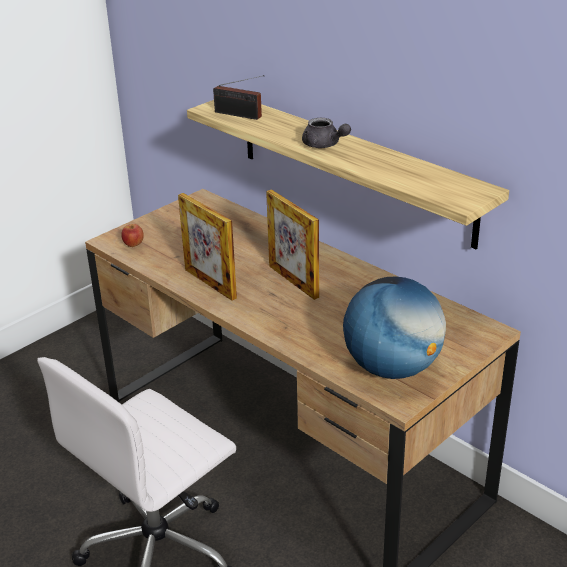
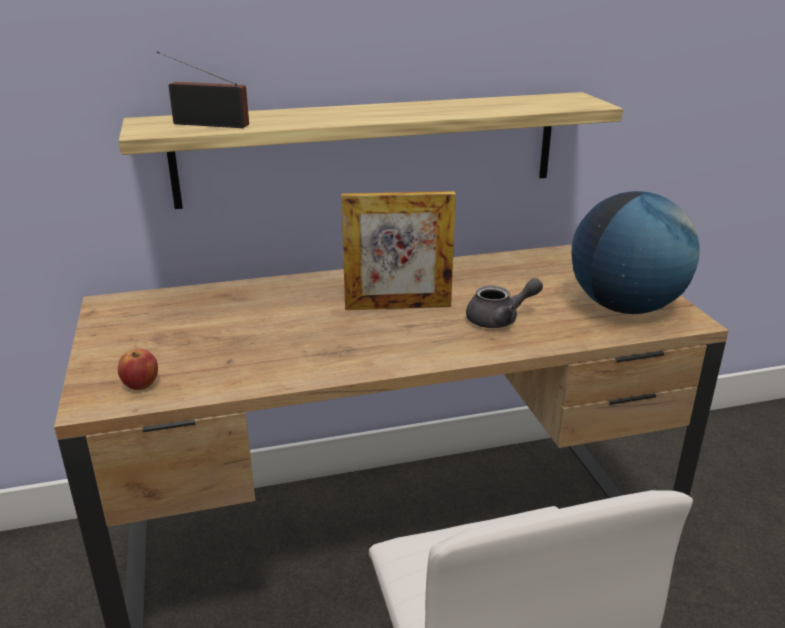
camera: 60 degrees left, 5 degrees down
picture frame [178,193,237,301] -> none
radio [213,75,265,120] -> radio turned 135 degrees counterclockwise [157,51,249,128]
grey teapot [302,118,351,148] -> grey teapot moved to [466,278,543,328]

